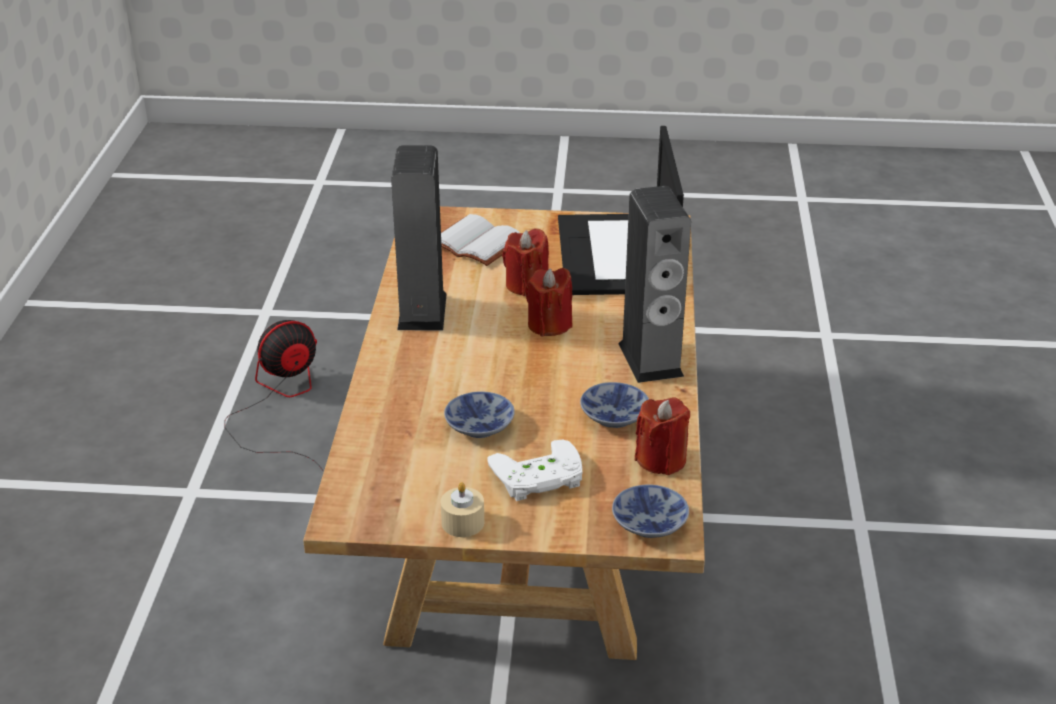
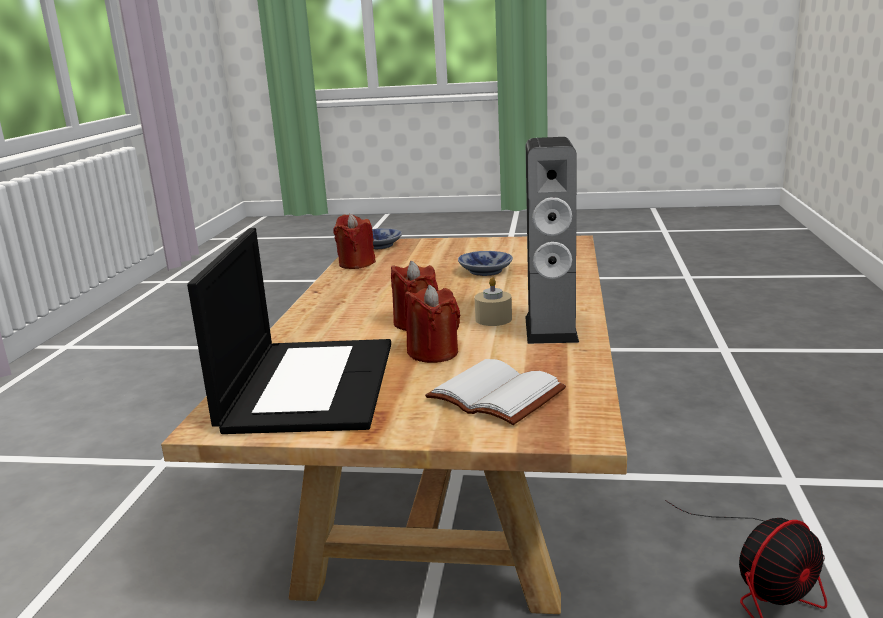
camera: 175 degrees left, 15 degrees down
beige candle [441,482,484,537] -> beige candle moved to [474,277,512,326]
white game controller [487,440,582,501] -> none
bowl [580,382,649,428] -> none
speaker [618,186,691,383] -> none

